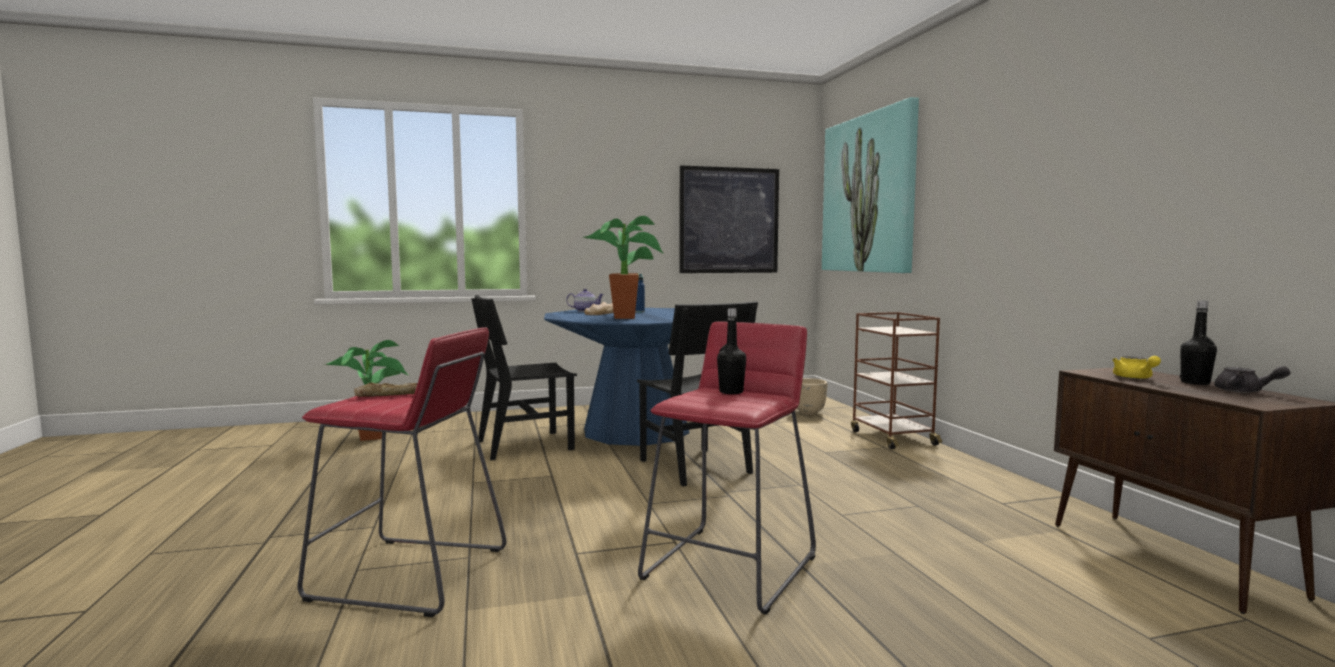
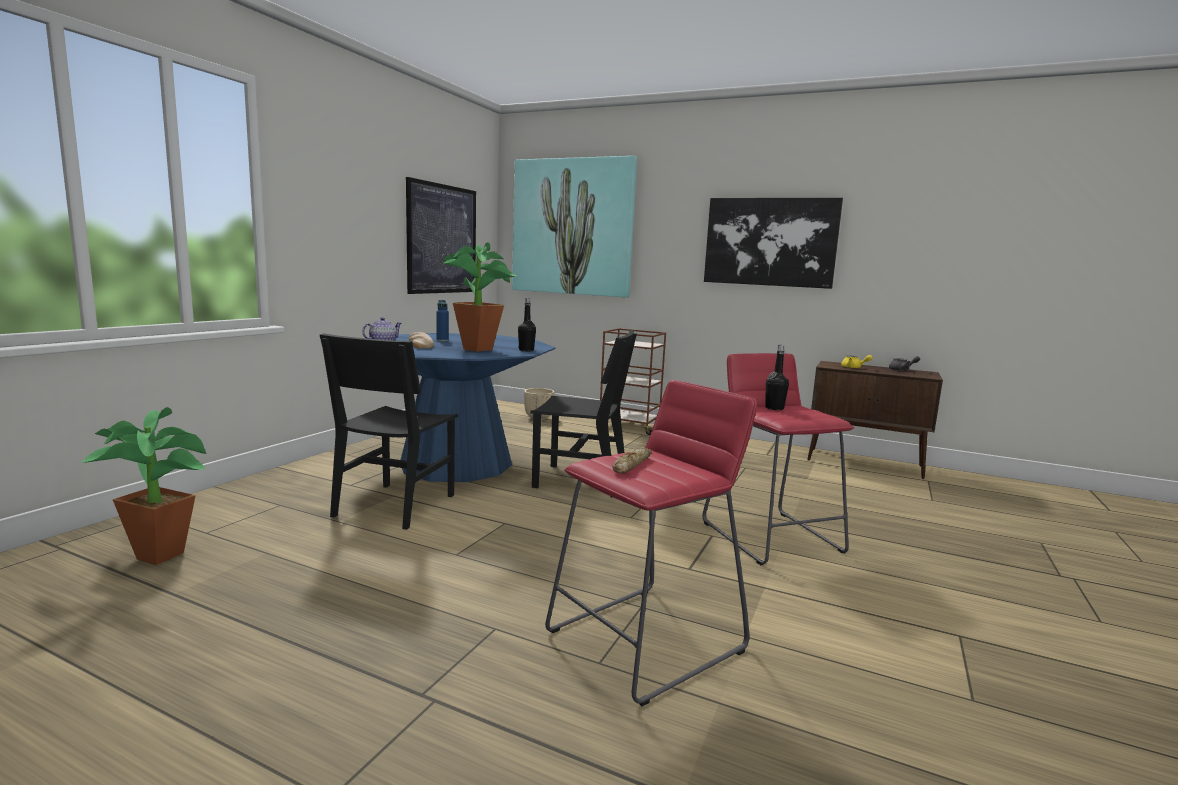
camera: 50 degrees left, 5 degrees up
black bottle [1180,301,1217,385] -> black bottle moved to [518,298,536,351]
none -> picture [704,198,843,289]

